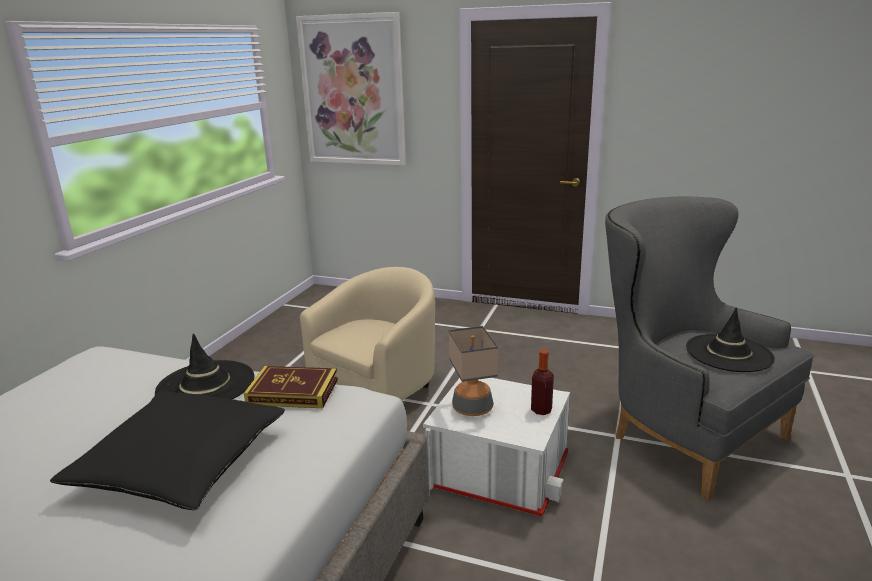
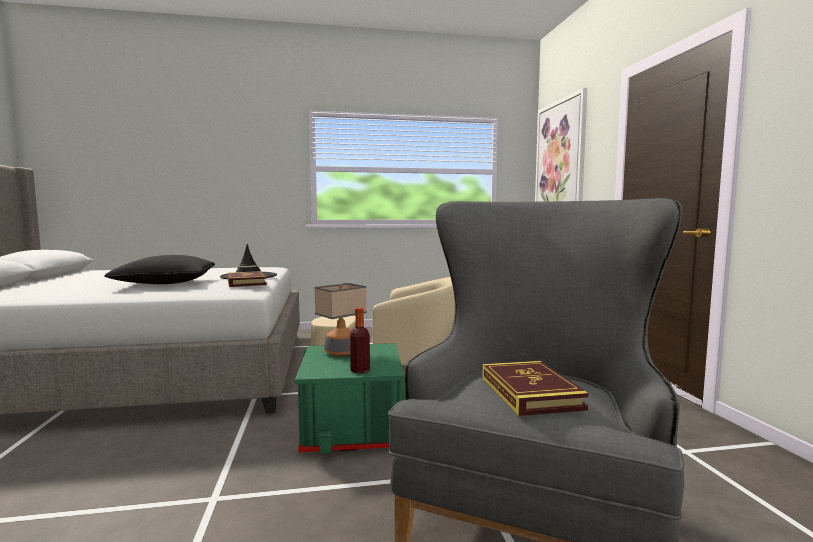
camera: 60 degrees right, 15 degrees down
white storage box [423,378,570,517] -> green storage box [295,343,405,454]
black hat [686,307,775,372] -> book [482,361,589,416]

